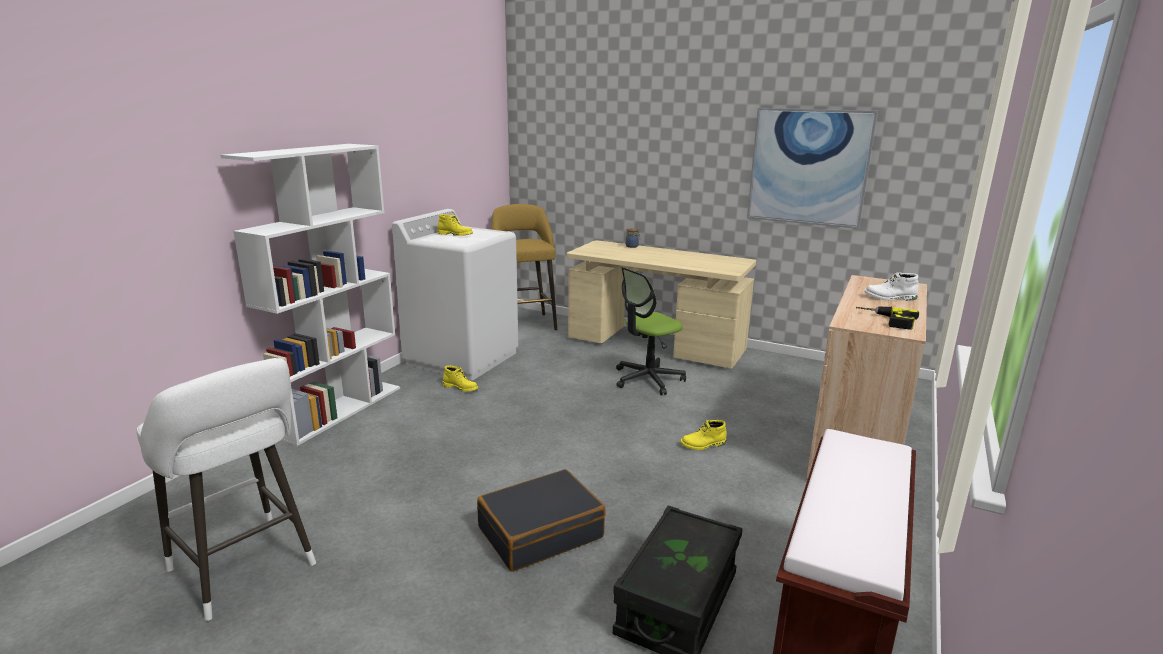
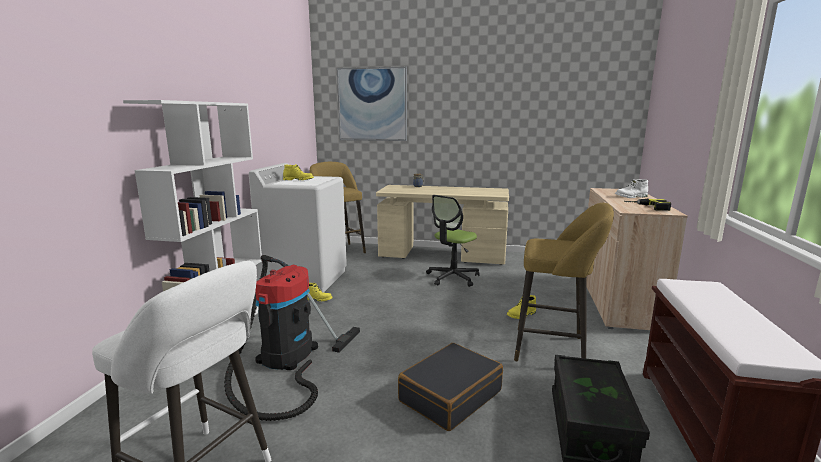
camera: 15 degrees left, 5 degrees down
picture [747,108,878,229] -> picture moved to [337,67,407,141]
none -> vacuum cleaner [224,255,360,421]
none -> yellow stool [514,203,614,361]

